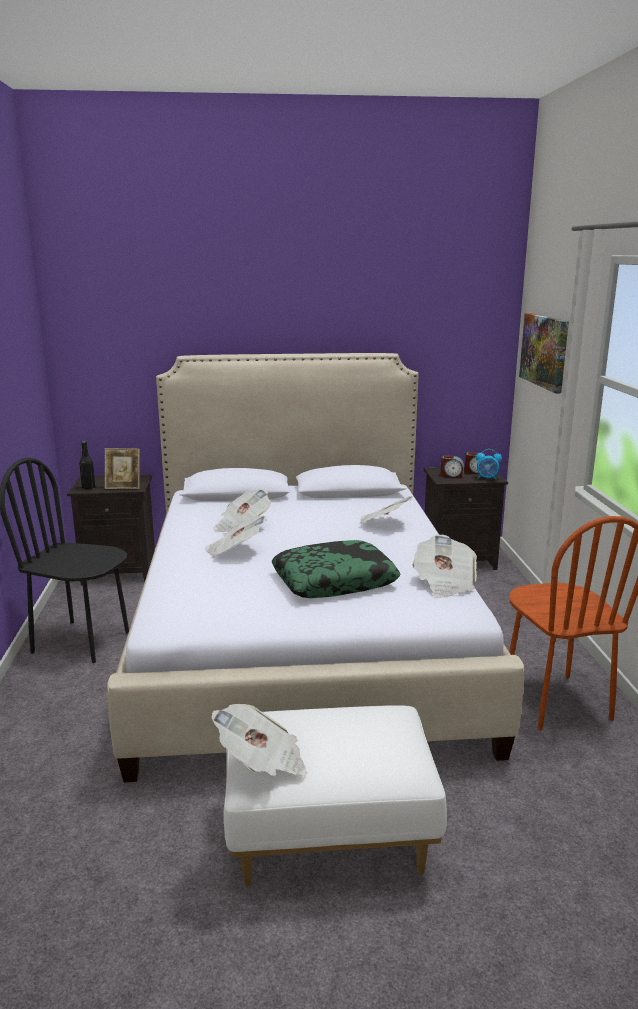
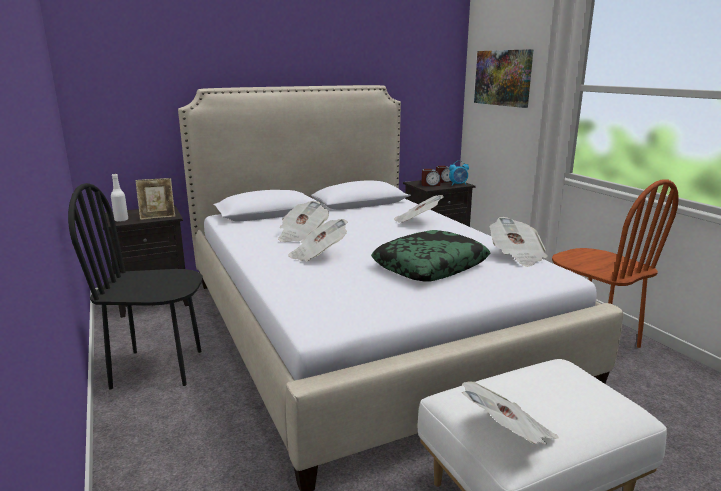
camera: 20 degrees left, 0 degrees up
black bottle [79,441,95,489] -> white bottle [111,174,128,222]

